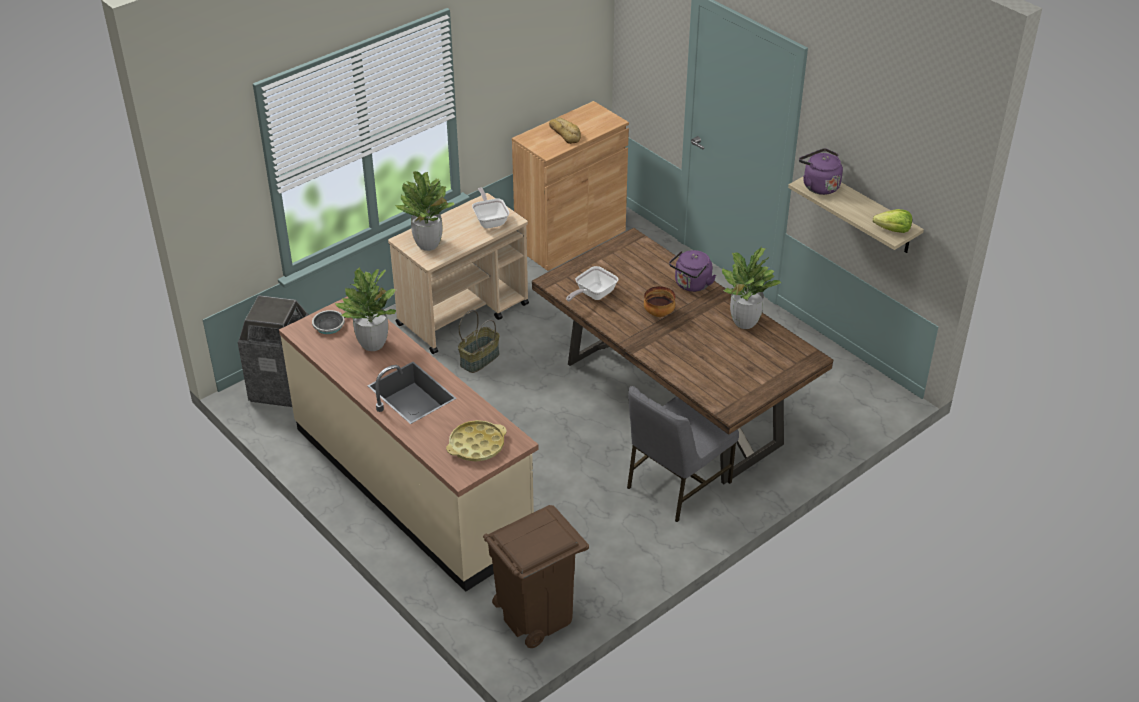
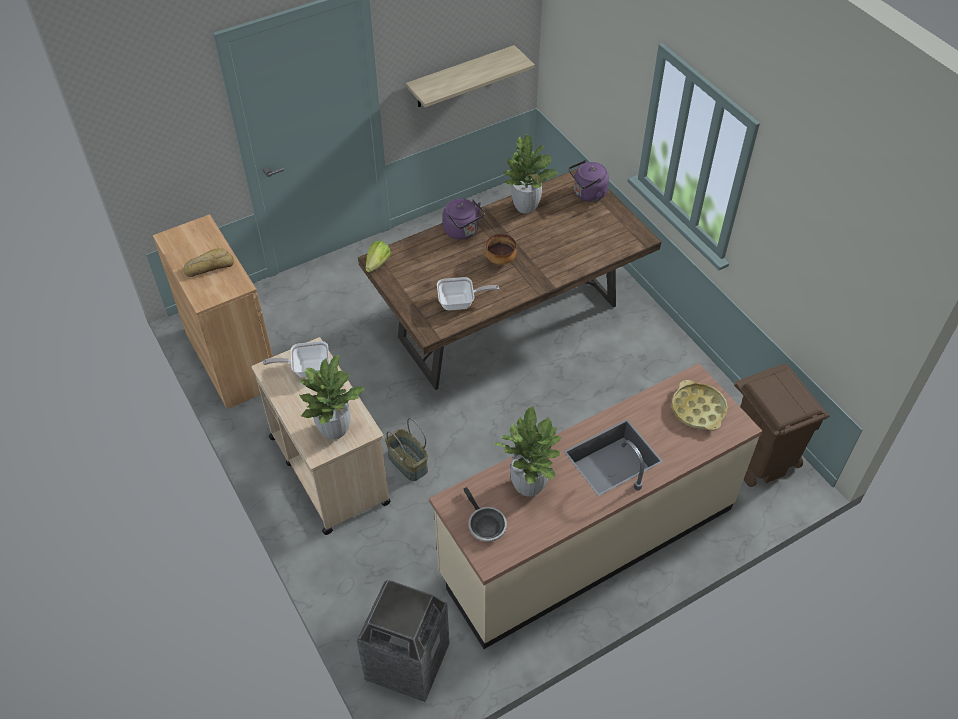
camera: 80 degrees left, 10 degrees up
frying pan [566,266,618,301] -> frying pan turned 60 degrees counterclockwise [437,277,499,310]
grey chair [627,386,739,522] -> none
purple kettle [799,148,843,195] -> purple kettle moved to [569,160,609,202]
lettuce [873,209,912,233] -> lettuce moved to [365,241,391,273]

